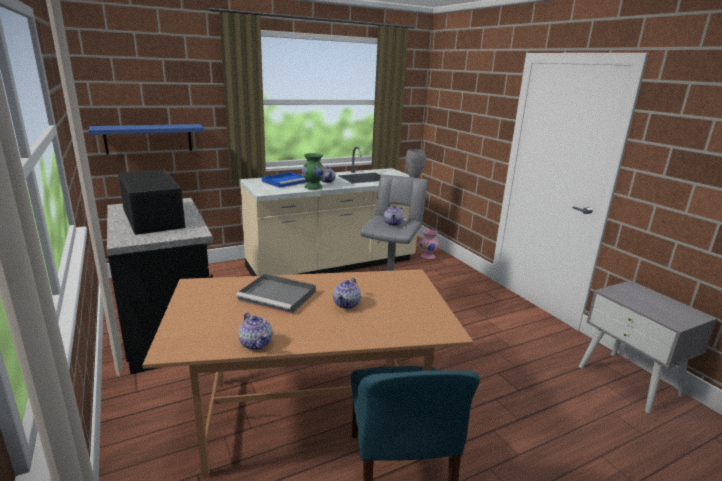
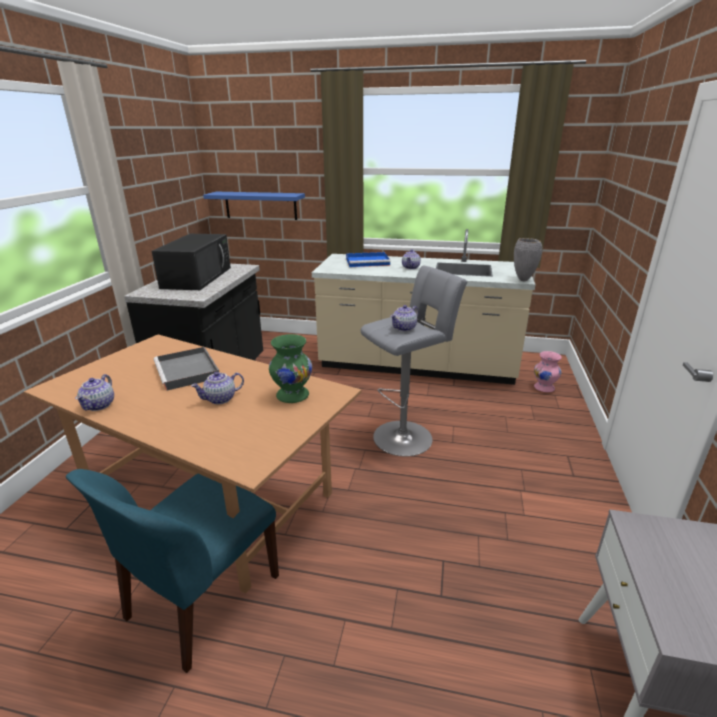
camera: 40 degrees right, 5 degrees up
green vase [302,153,325,189] -> green vase moved to [269,334,312,403]

